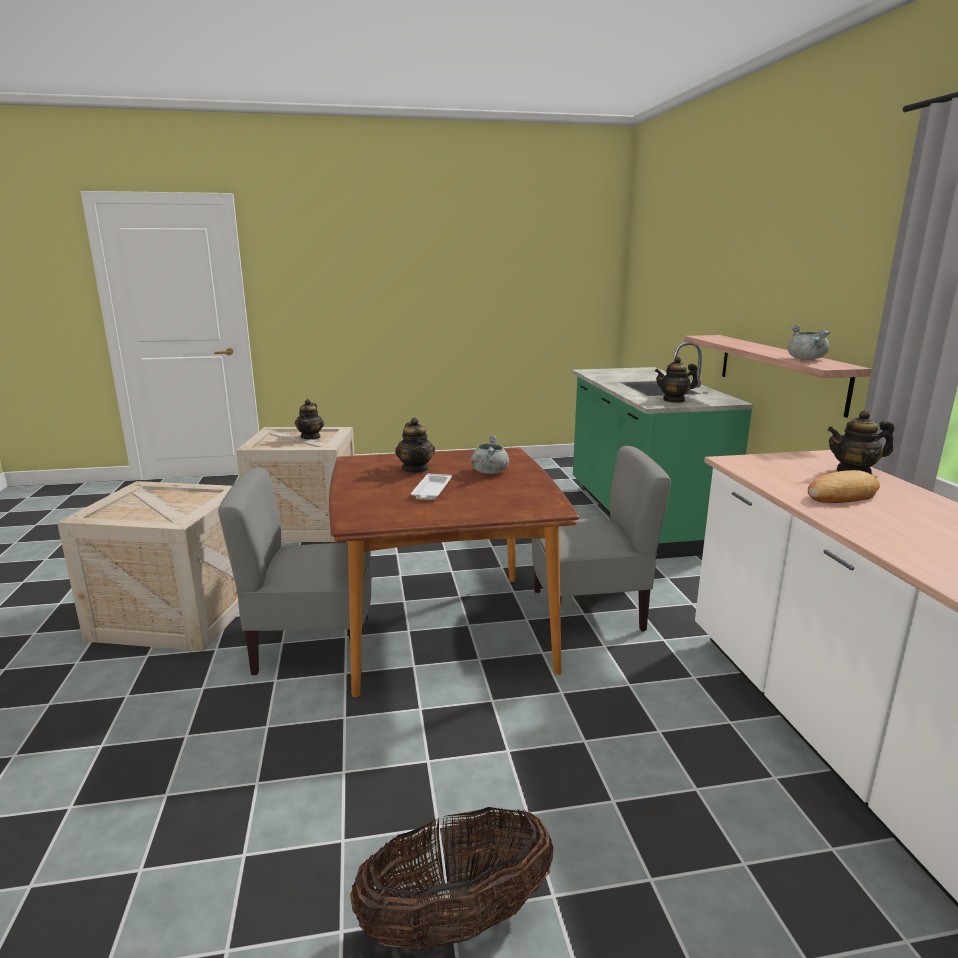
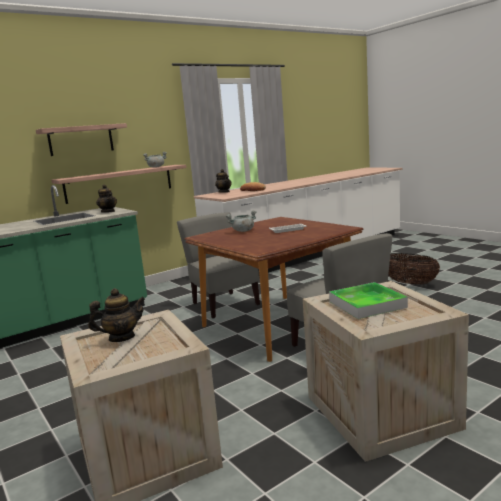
camera: 115 degrees left, 5 degrees down
teapot [395,418,435,473] -> none
none -> shelf [36,123,127,156]
none -> tray [329,282,408,319]

